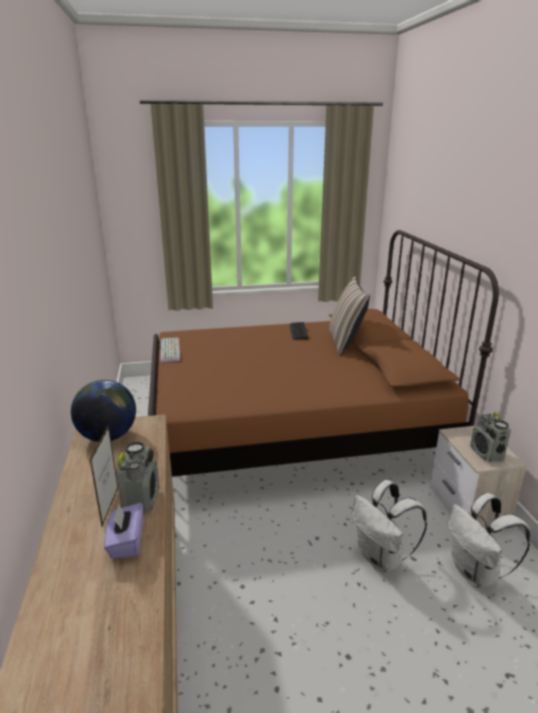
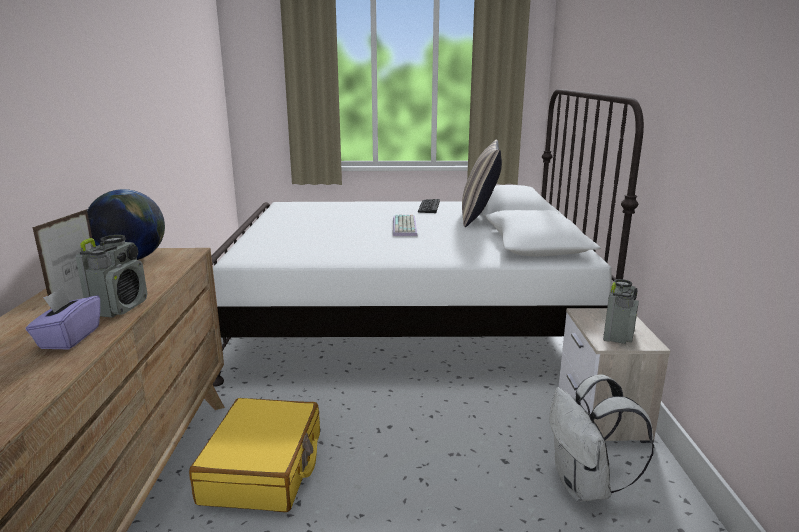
camera: 10 degrees right, 5 degrees down
brown bed [148,230,499,477] -> white bed [211,89,644,386]
keyboard [160,337,180,362] -> keyboard moved to [393,215,417,236]
white backpack [352,480,427,573] -> none
radio [470,412,511,462] -> radio turned 150 degrees counterclockwise [603,279,639,344]
none -> yellow suitcase [189,398,320,512]

